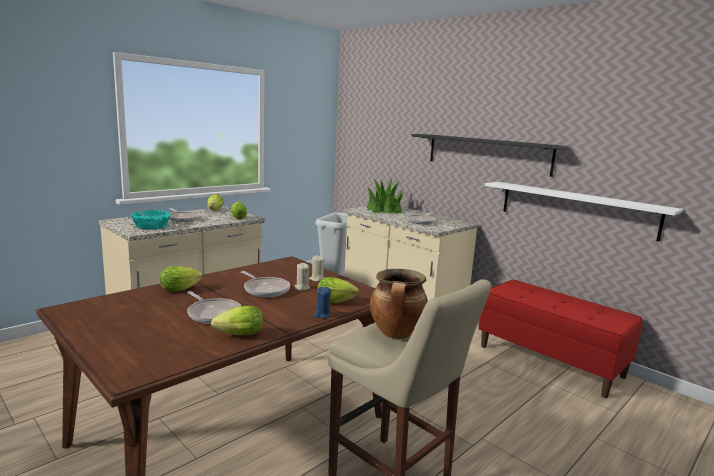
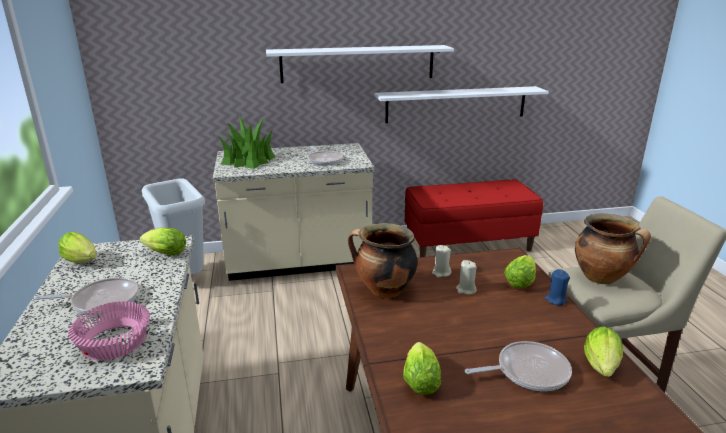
camera: 55 degrees left, 10 degrees up
turquoise bowl [131,210,171,229] -> pink bowl [68,301,150,360]
frying pan [241,271,290,297] -> none
black shelf [412,134,569,177] -> white shelf [266,45,454,83]
none -> cooking pot [348,223,417,298]

